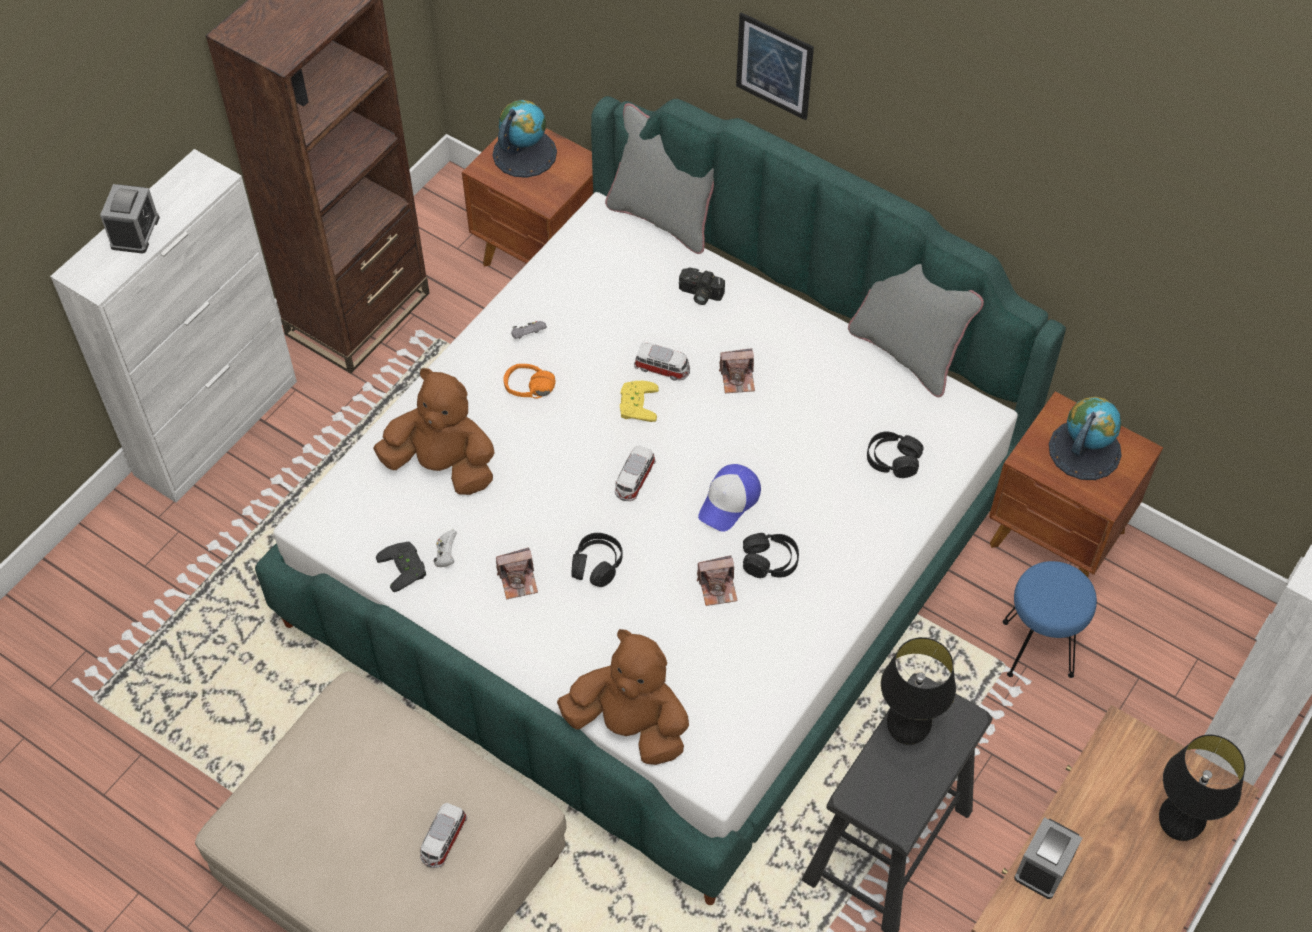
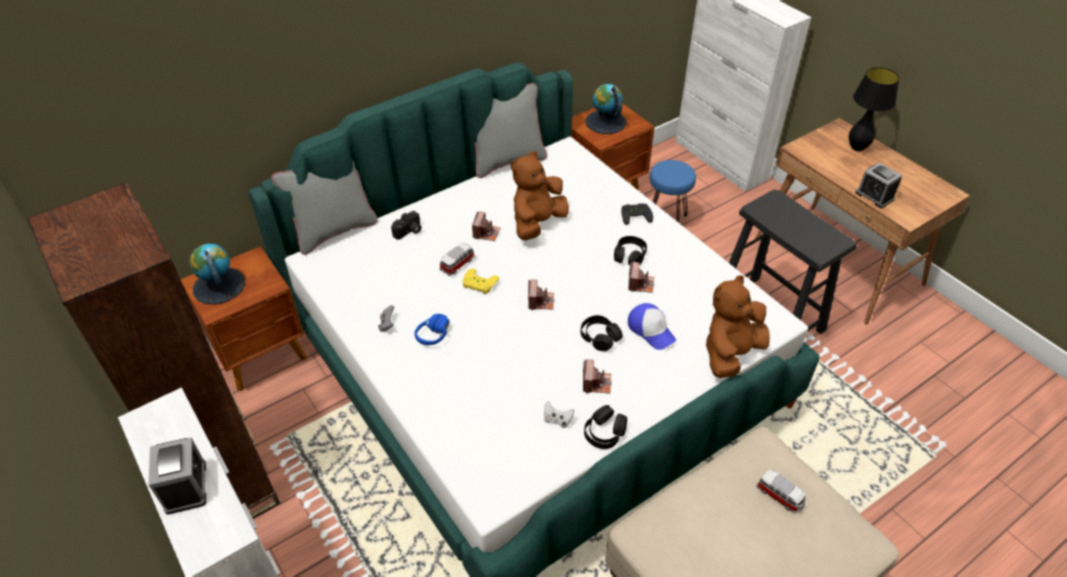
camera: 70 degrees left, 10 degrees down
alarm clock [100,184,160,254] -> alarm clock turned 45 degrees clockwise [148,437,206,515]
brown plush toy [373,368,495,495] -> brown plush toy moved to [511,151,569,240]
black game controller [376,542,426,592] -> black game controller moved to [621,203,653,225]
orange headphones [503,364,555,399] -> blue headphones [414,314,450,345]
toy car [615,445,656,501] -> camera [528,279,554,310]
cap [698,464,761,532] -> cap moved to [628,303,676,350]
picture [736,12,814,120] -> none
black headphones [867,431,924,478] -> black headphones moved to [584,405,627,449]
black table lamp [881,637,956,745] -> none

